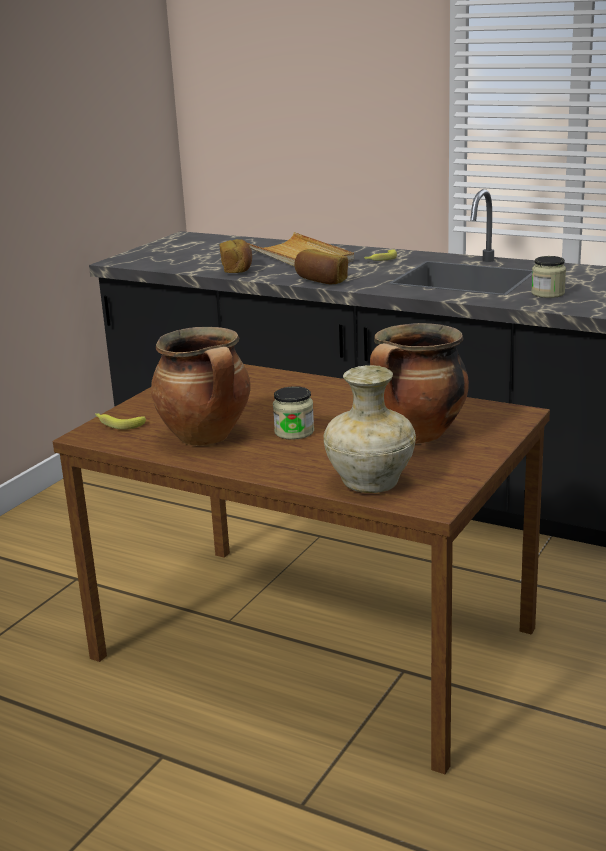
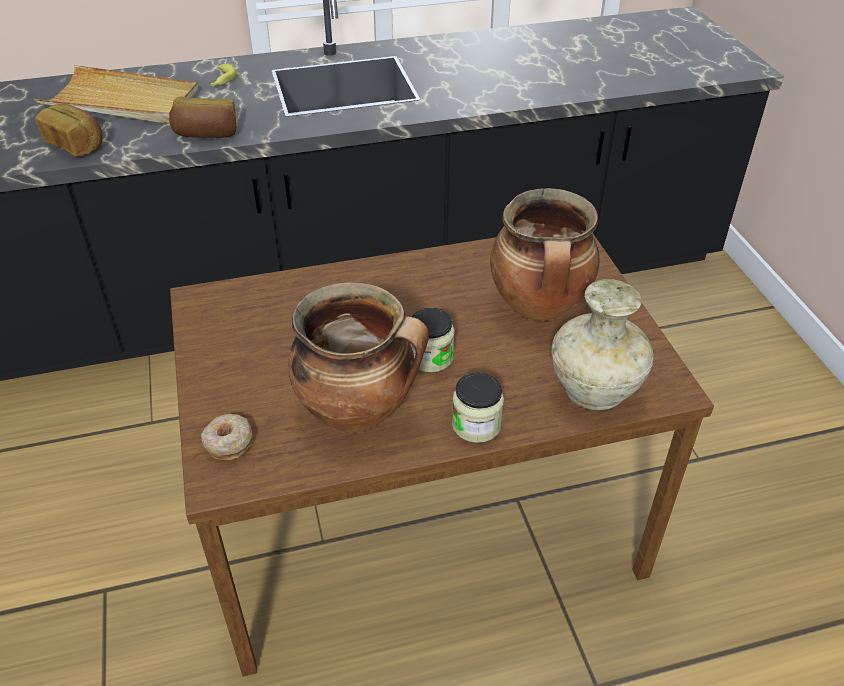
camera: 45 degrees left, 20 degrees up
banana [95,413,146,430] -> donut [201,414,253,460]
jar [531,256,566,298] -> jar moved to [452,373,504,443]

